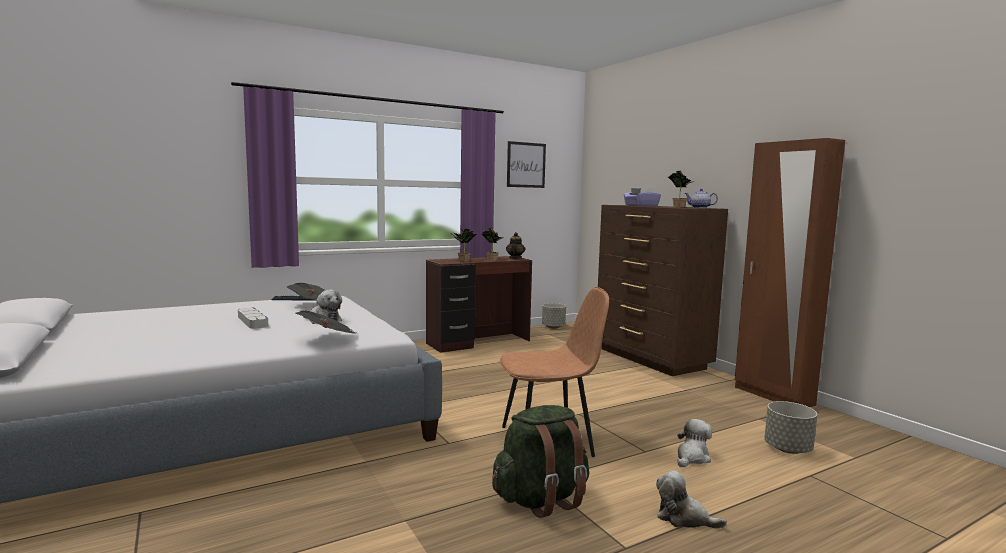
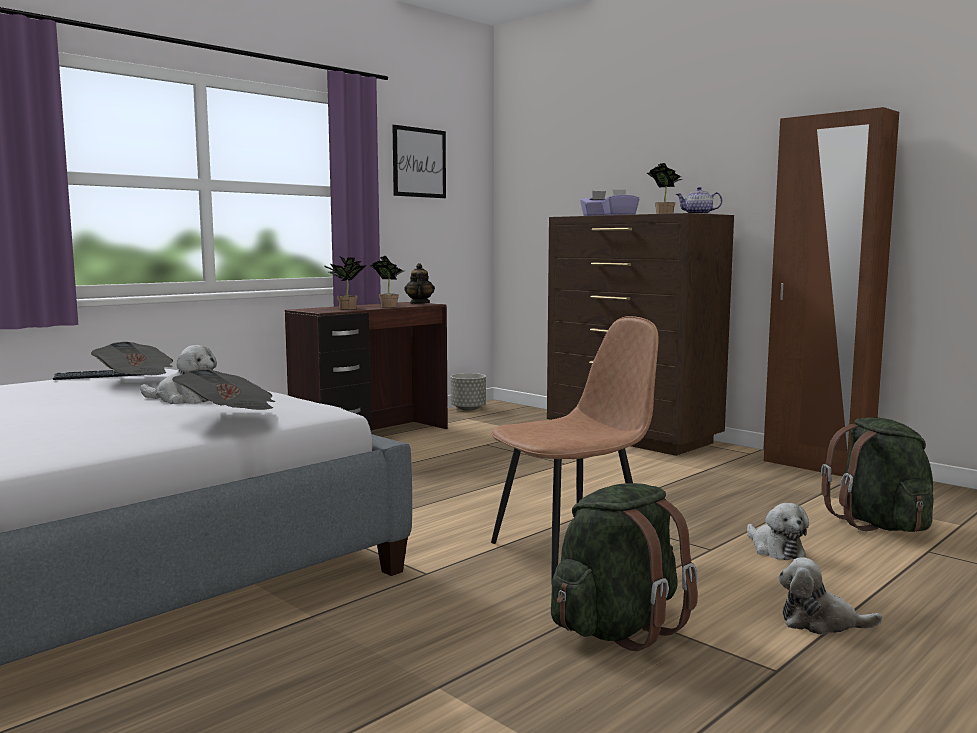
camera: 15 degrees left, 0 degrees up
grey tray [238,307,268,329] -> none
plush toy [677,419,712,467] -> plush toy turned 135 degrees clockwise [747,503,809,560]
grey planter [764,401,817,454] -> green backpack [821,417,934,532]

